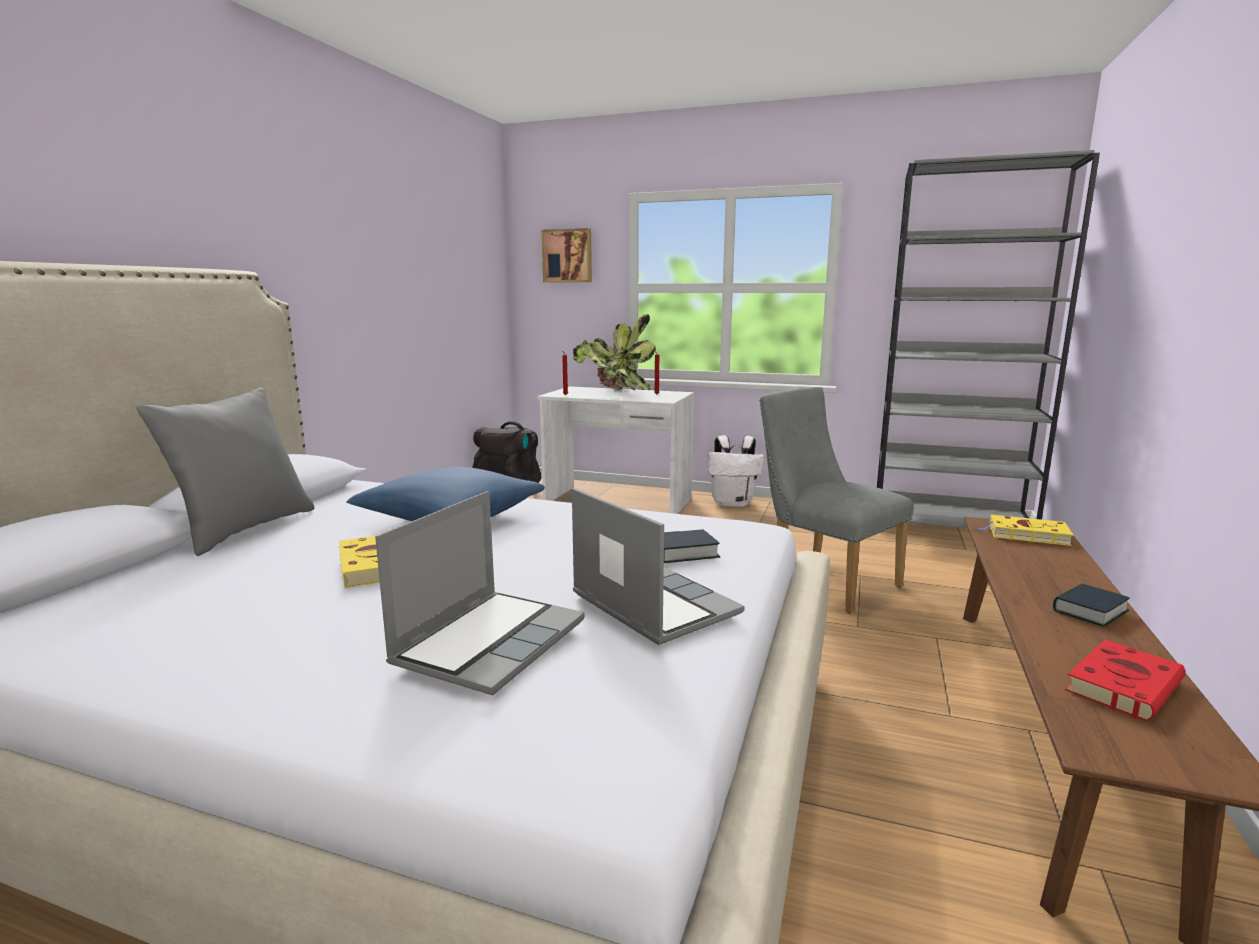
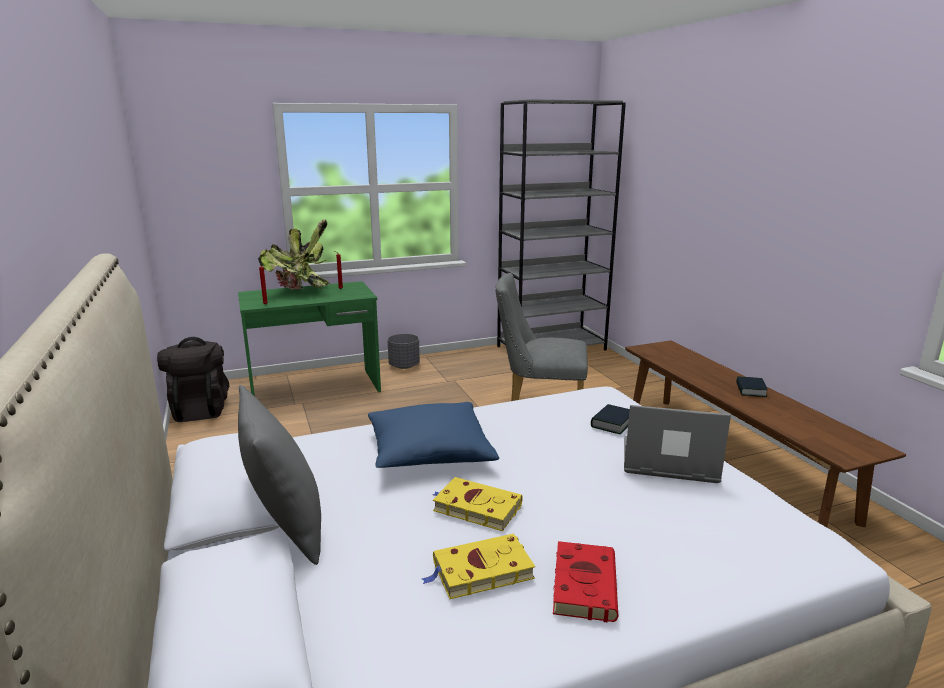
camera: 40 degrees left, 5 degrees up
laptop [375,491,585,695] -> none
white desk [537,386,694,514] -> green desk [238,281,381,396]
picture [542,228,592,283] -> none
white backpack [708,435,764,507] -> grey planter [387,334,420,369]
yellow book [977,515,1073,546] -> yellow book moved to [422,534,535,599]
red book [1065,640,1186,721] -> red book moved to [553,541,618,622]

